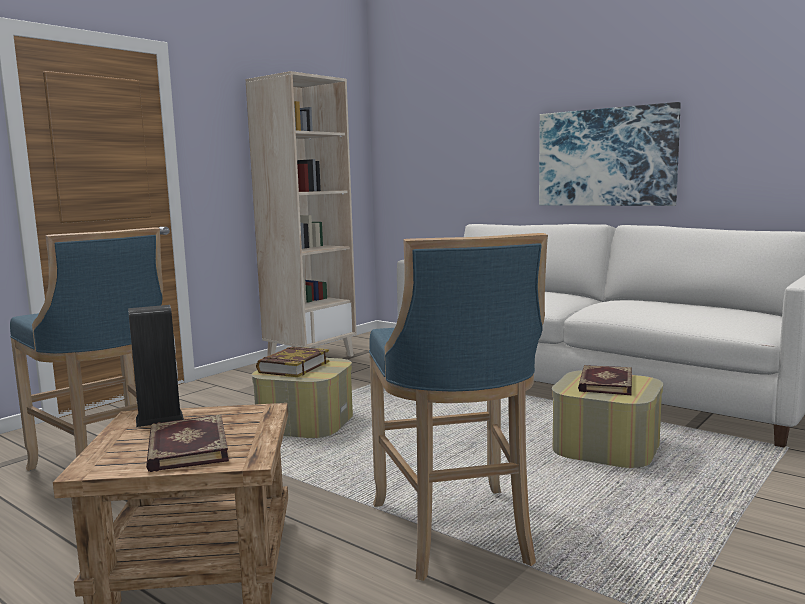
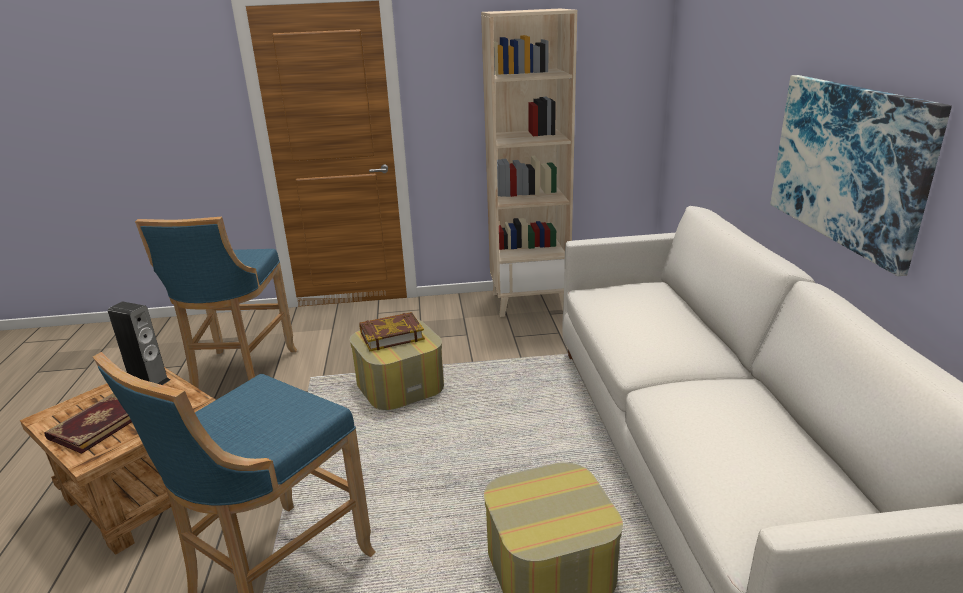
camera: 45 degrees right, 15 degrees up
book [578,365,632,395] -> none

